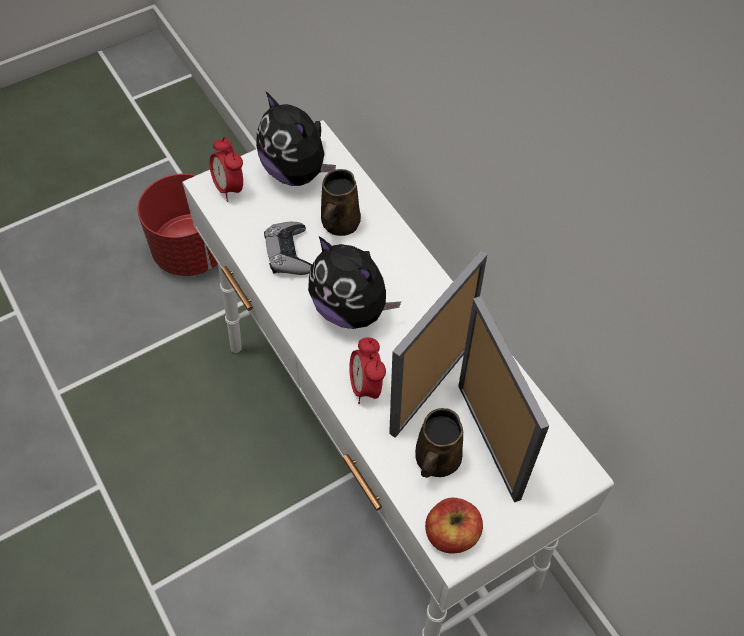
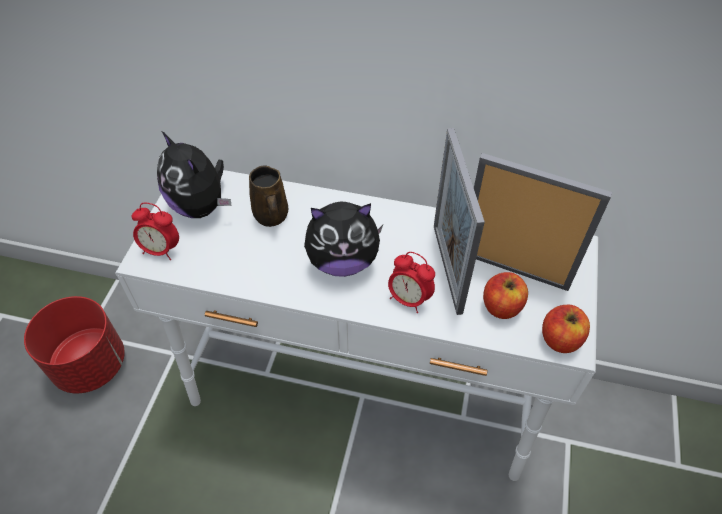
camera: 45 degrees left, 5 degrees down
plush toy [256,92,336,186] -> plush toy turned 45 degrees clockwise [157,131,232,218]
grey game controller [264,222,312,275] -> none
brown mug [415,408,463,478] -> apple [483,272,528,319]

